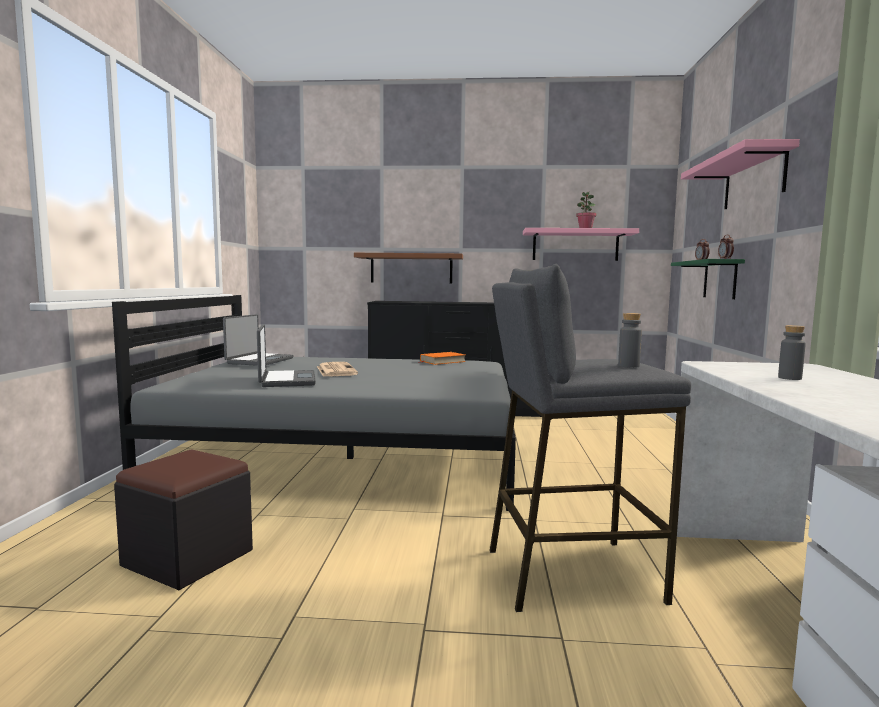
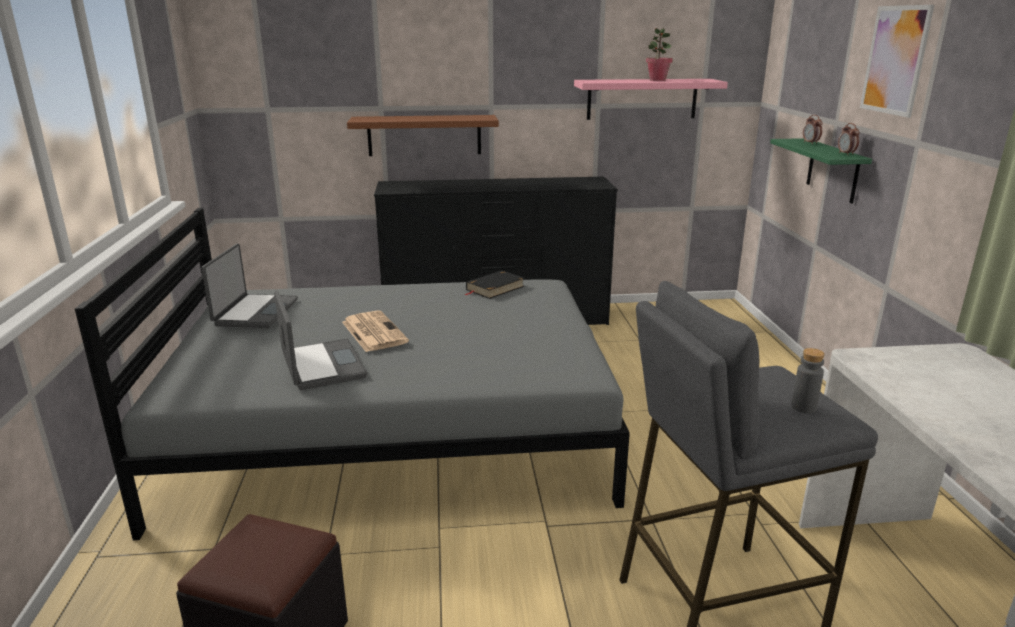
camera: 10 degrees left, 15 degrees up
orange book [417,352,466,365] -> black book [465,270,525,299]
pink shelf [681,139,800,209] -> picture [860,5,934,118]
grey bottle [778,325,806,380] -> none

